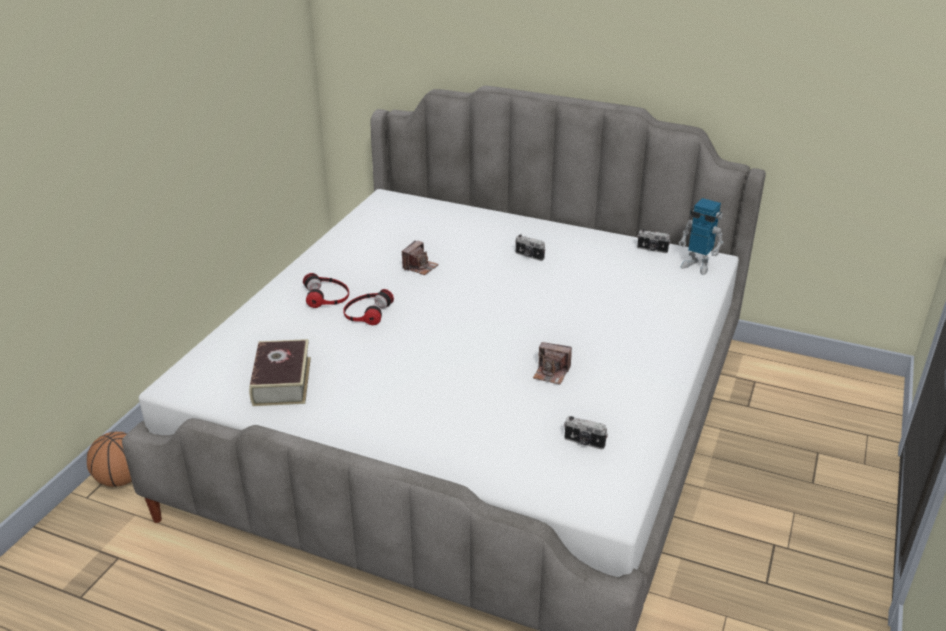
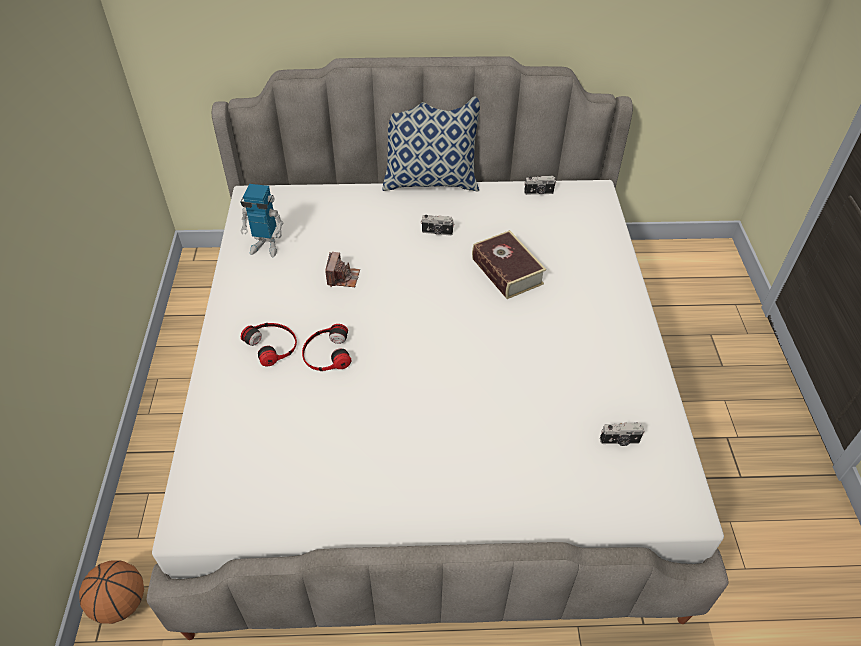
camera: 25 degrees left, 15 degrees up
book [249,339,311,406] -> book moved to [472,230,546,299]
camera [533,342,572,385] -> none
toy robot [679,198,723,275] -> toy robot moved to [241,184,283,257]
none -> pillow [383,96,480,191]

